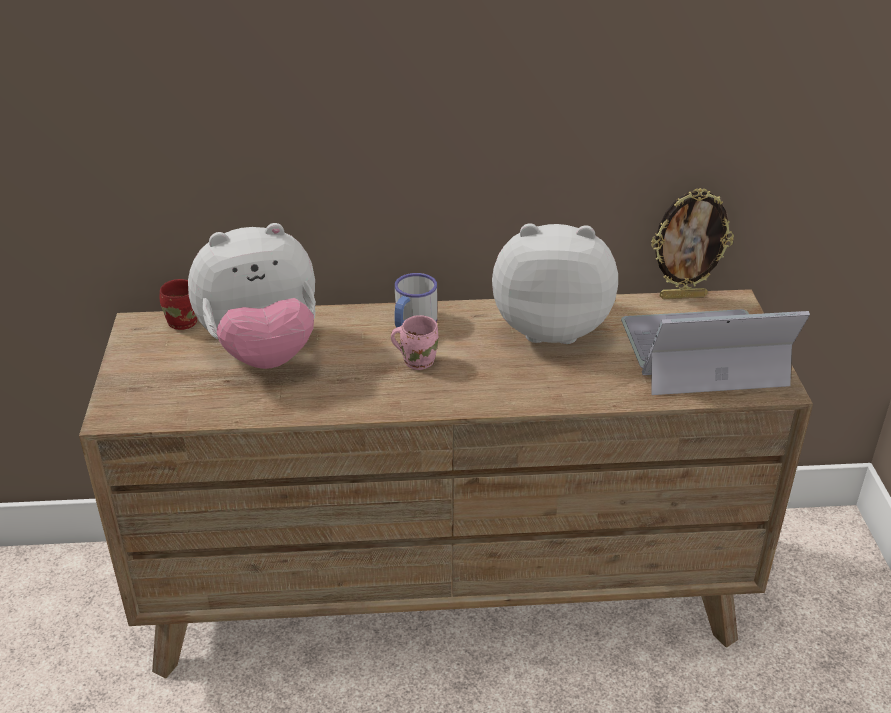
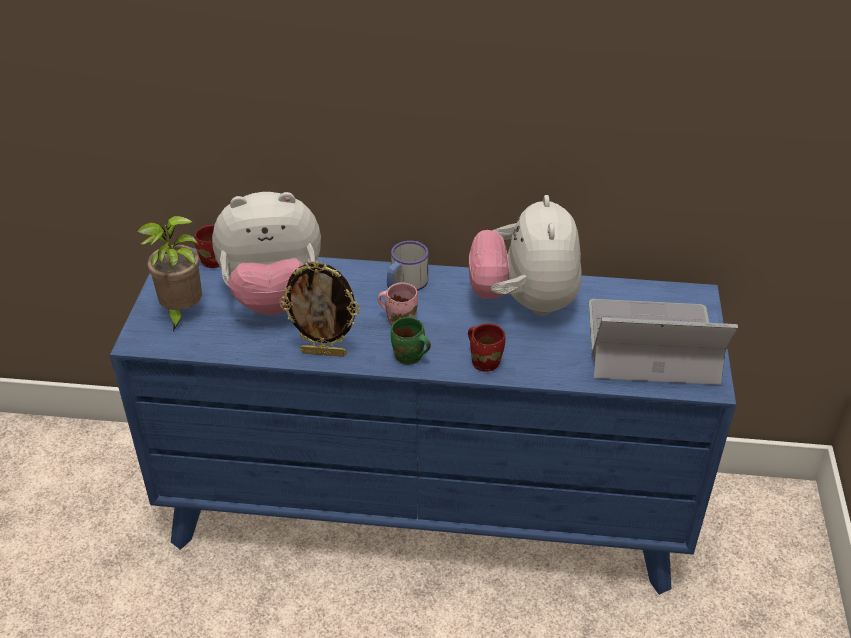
camera: 10 degrees right, 5 degrees up
brown dresser [79,289,813,679] -> blue dresser [110,248,736,595]
plush toy [492,223,618,344] -> plush toy turned 105 degrees counterclockwise [469,195,582,316]
picture frame [651,188,734,299] -> picture frame moved to [279,261,360,357]
none -> potted plant [137,216,202,331]
none -> green mug [391,317,431,365]
none -> red mug [468,324,505,372]

